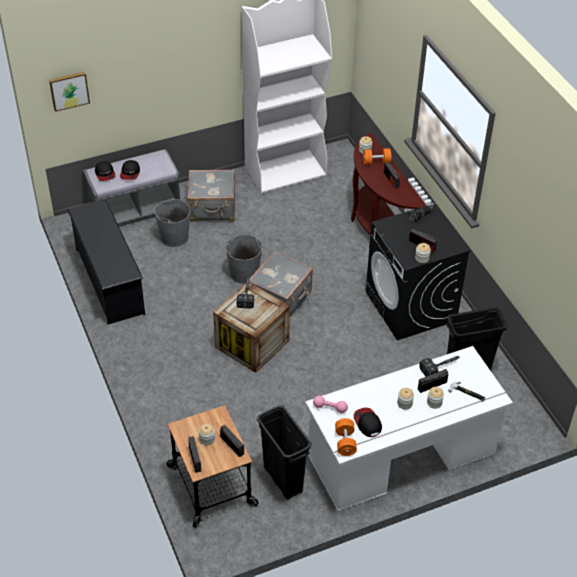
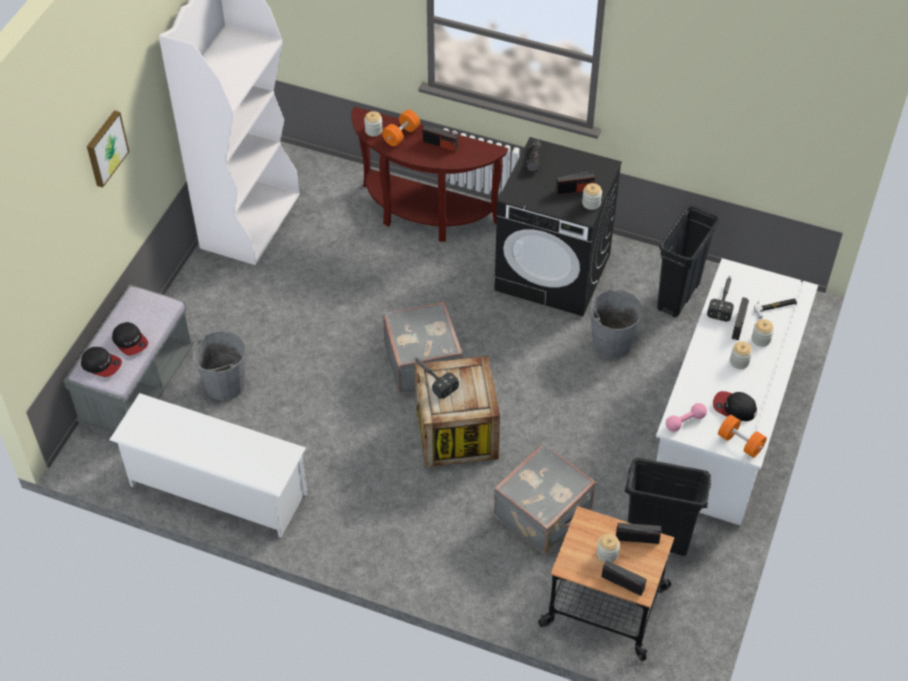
camera: 45 degrees left, 5 degrees up
picture [49,72,90,112] -> picture moved to [87,110,129,187]
black shoe rack [67,199,145,324] -> white shoe rack [109,393,307,538]
grey suitcase [187,169,235,221] -> grey suitcase moved to [494,443,596,554]
grey bucket [225,233,263,284] -> grey bucket moved to [590,290,643,359]

